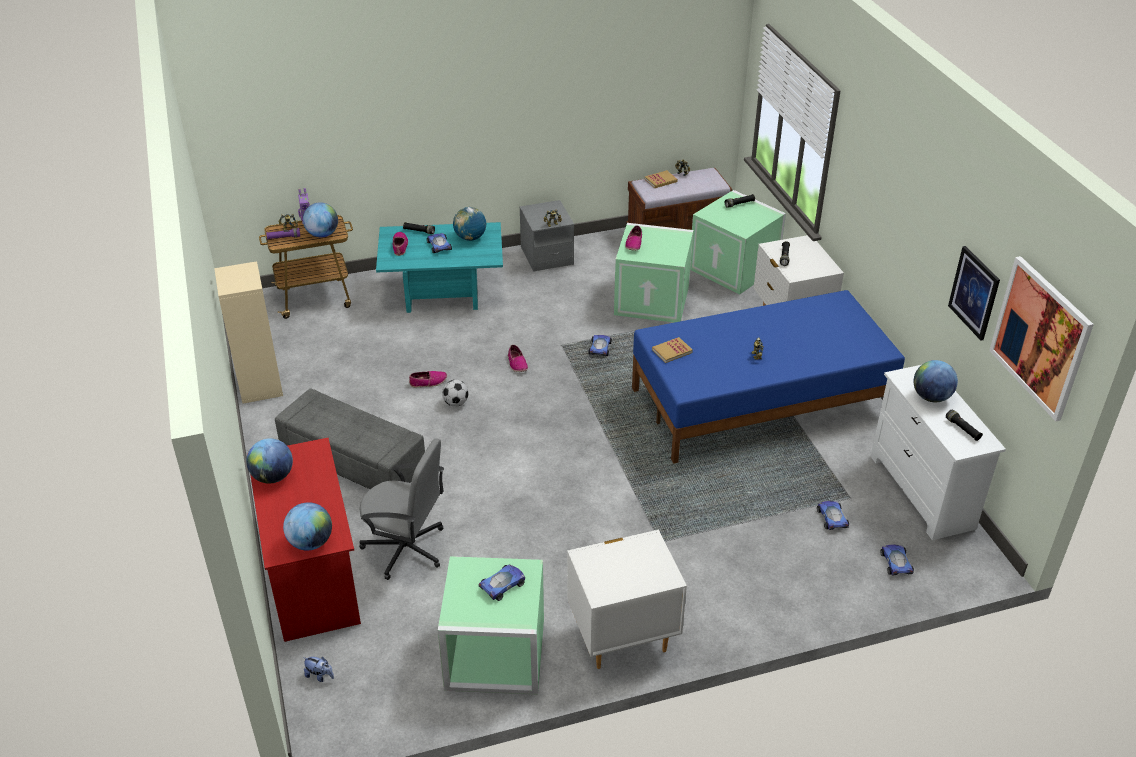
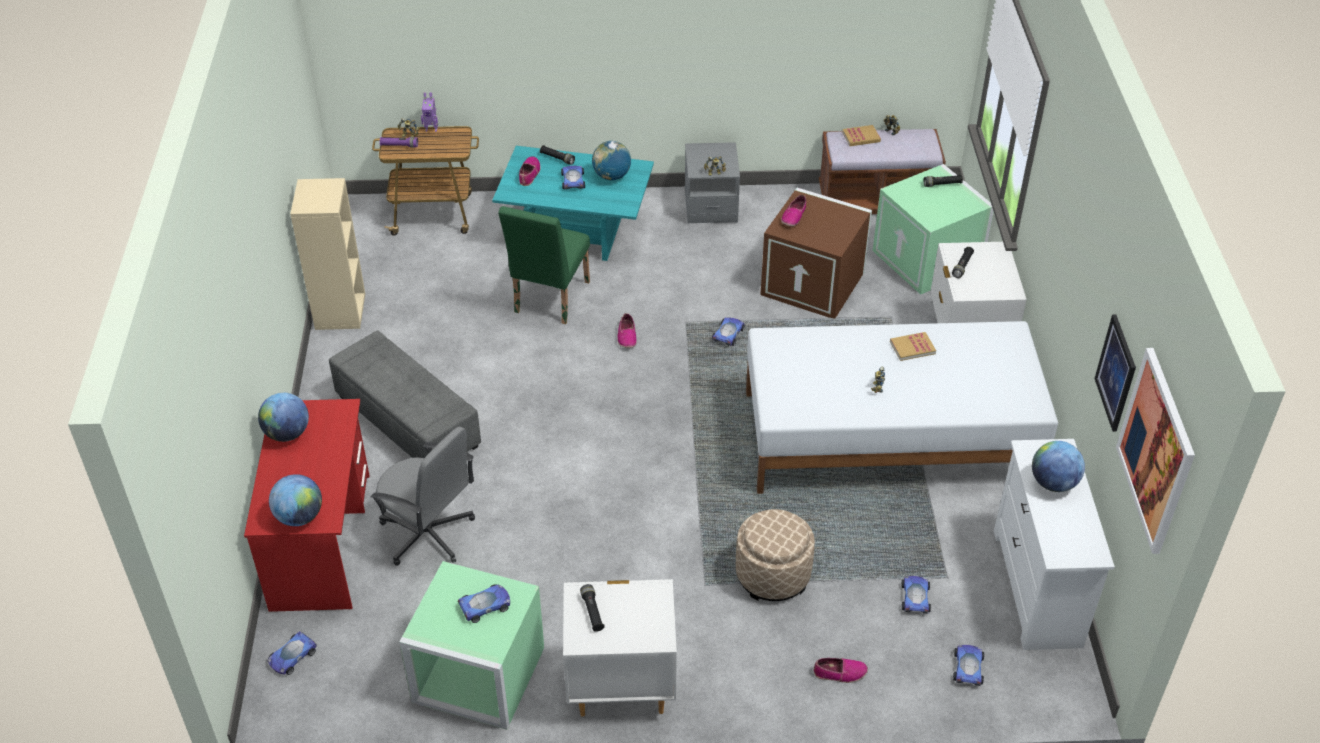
camera: 15 degrees right, 5 degrees up
globe [303,202,338,237] -> none
plush toy [303,657,334,682] -> toy car [268,631,317,675]
shoe [409,371,447,388] -> shoe moved to [813,658,868,683]
football [442,380,469,407] -> none
green storage box [614,223,693,323] -> brown storage box [760,188,872,319]
blue bed [632,290,905,464] -> white bed [746,321,1058,494]
book [652,337,693,363] -> book moved to [890,332,936,361]
black flashlight [946,410,983,441] -> black flashlight moved to [580,584,605,632]
none -> green chair [498,206,590,324]
none -> beige ottoman [736,509,815,601]

